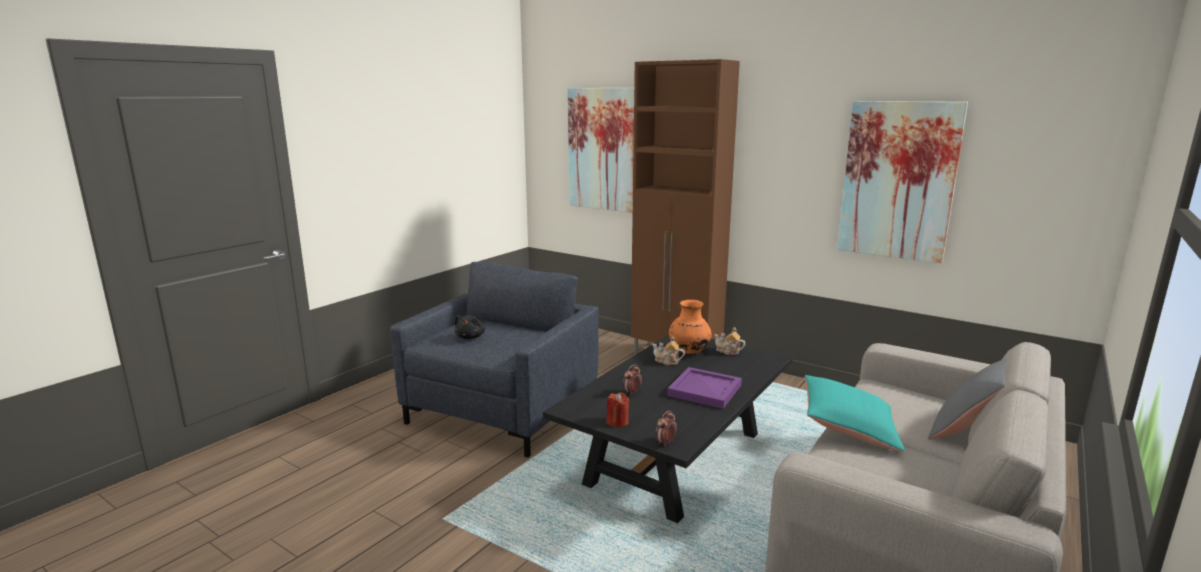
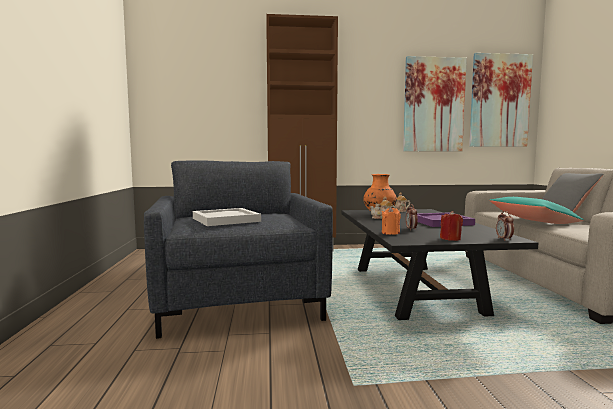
camera: 40 degrees left, 10 degrees down
black plush toy [455,315,485,339] -> white tray [193,208,261,226]
picture [568,88,634,213] -> picture moved to [469,53,533,147]
none -> orange candle [382,207,401,235]

